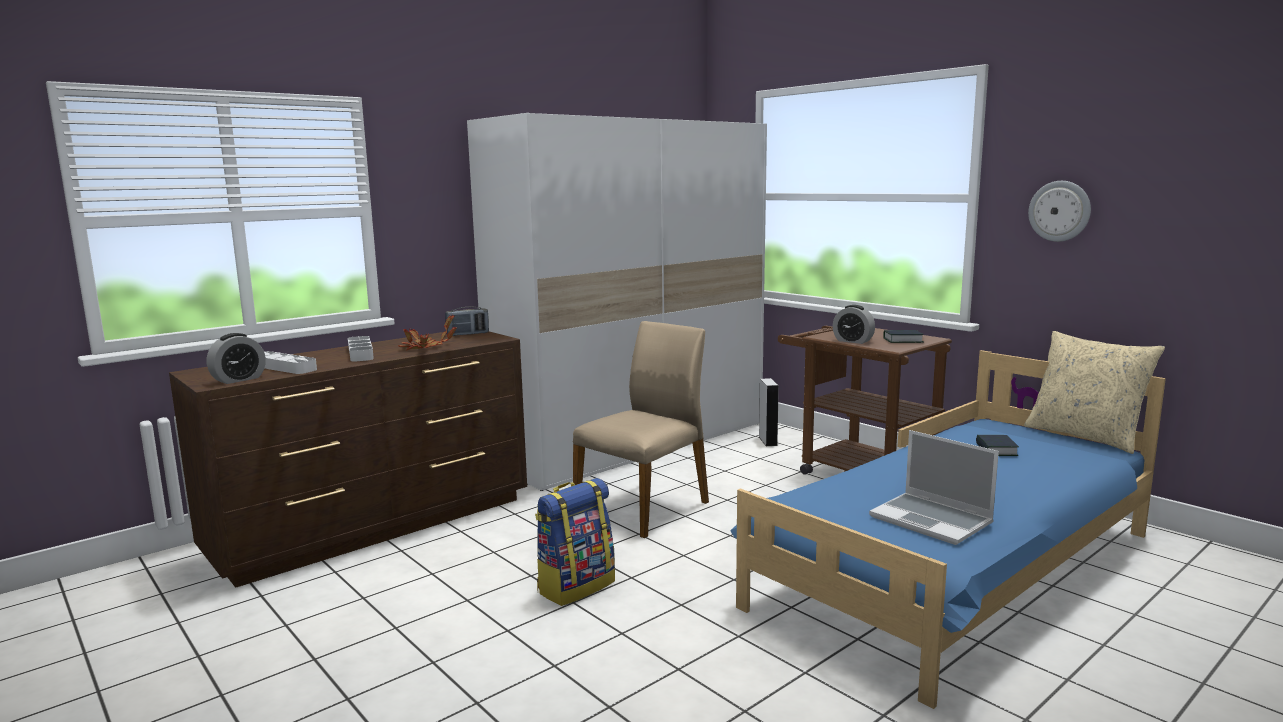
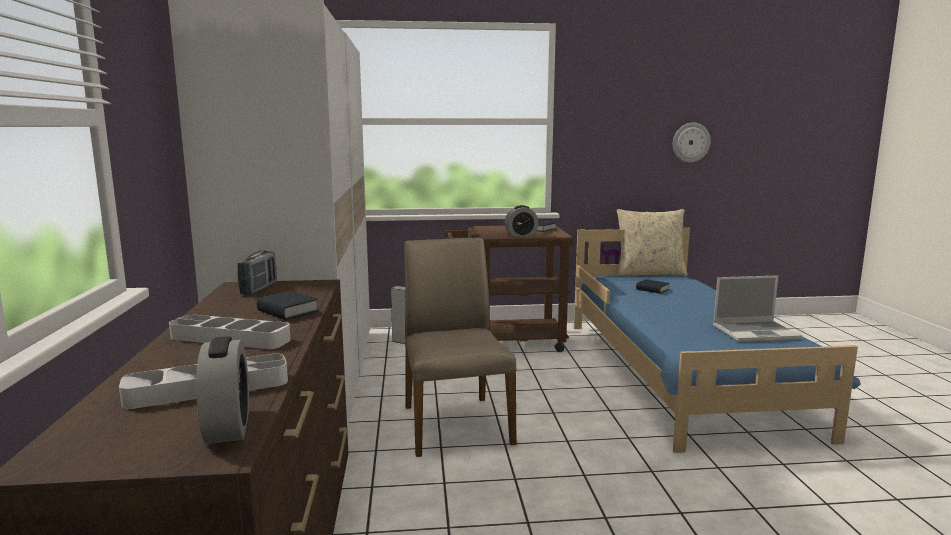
camera: 55 degrees left, 0 degrees up
potted plant [398,315,456,350] -> book [256,291,319,320]
backpack [535,478,615,606] -> none
wall clock [1028,181,1091,242] -> wall clock moved to [673,123,711,163]

